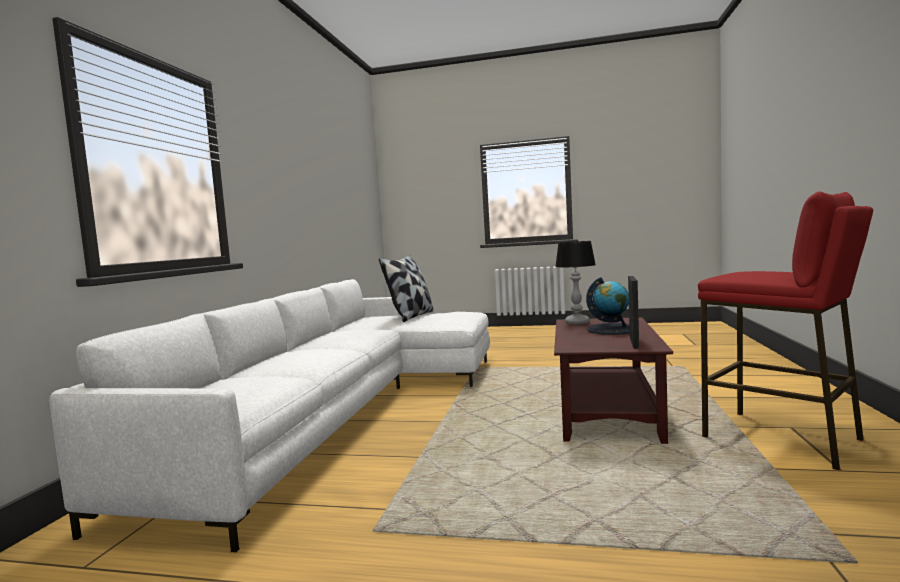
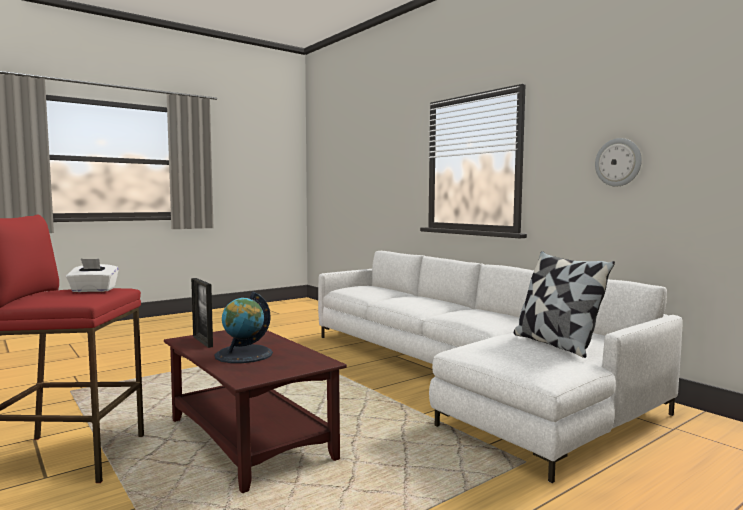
camera: 130 degrees right, 0 degrees up
table lamp [555,241,596,324] -> none
none -> white tissue box [66,259,119,292]
none -> wall clock [595,138,642,187]

